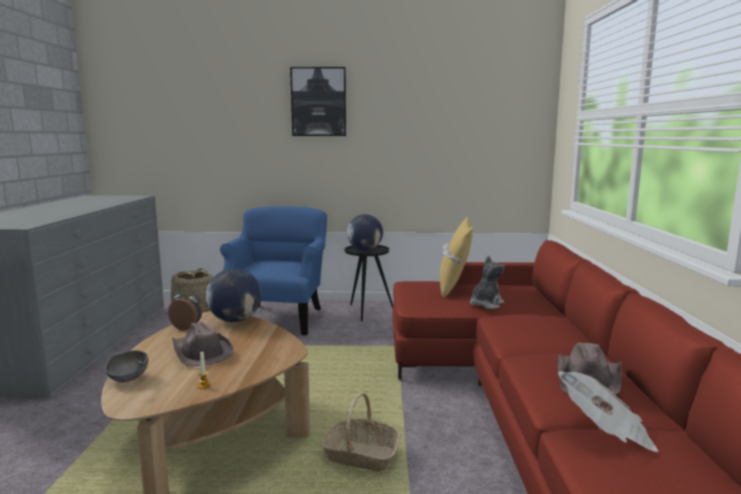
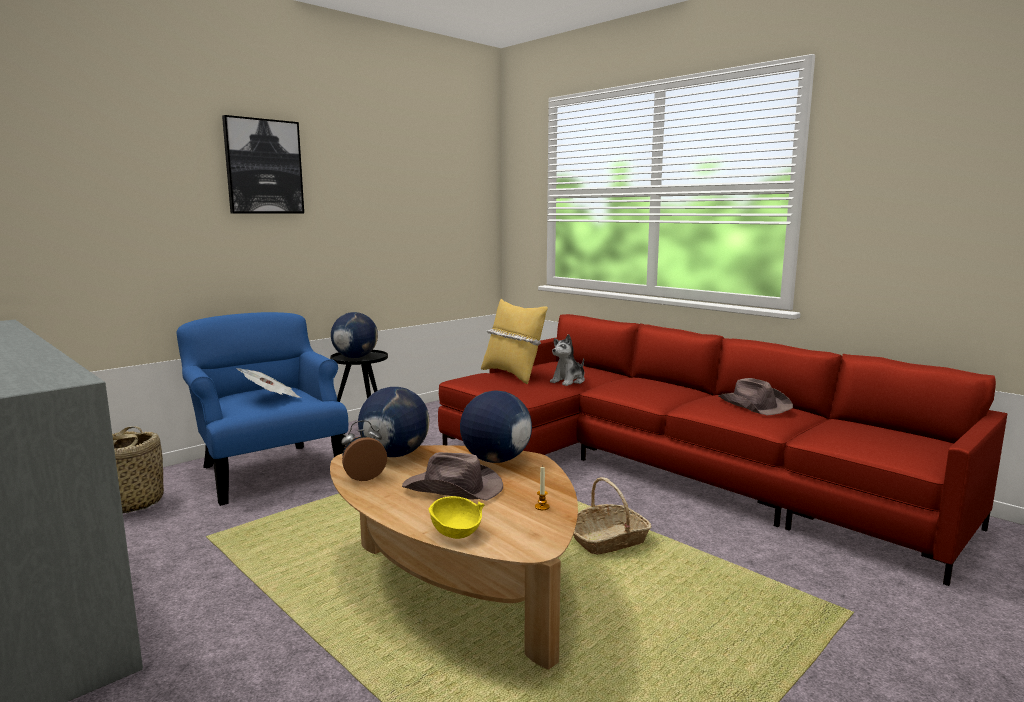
camera: 45 degrees left, 0 degrees up
grey bowl [105,350,148,383] -> yellow bowl [428,496,485,539]
plush toy [470,256,505,309] -> plush toy turned 135 degrees counterclockwise [550,334,585,386]
newspaper [558,371,659,452] -> newspaper moved to [236,368,301,398]
none -> globe [460,390,532,463]

